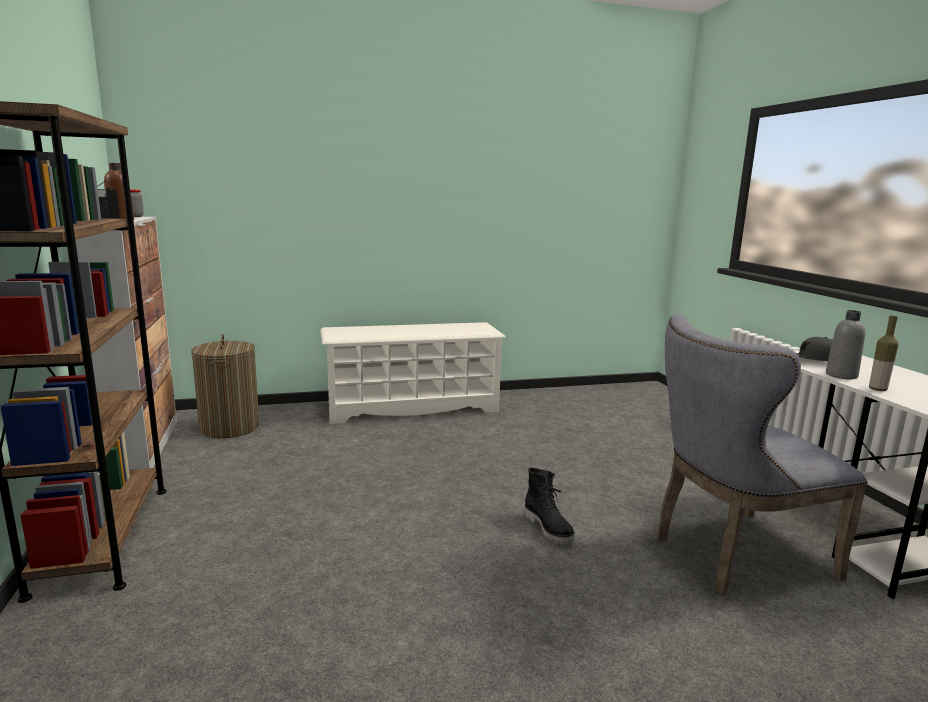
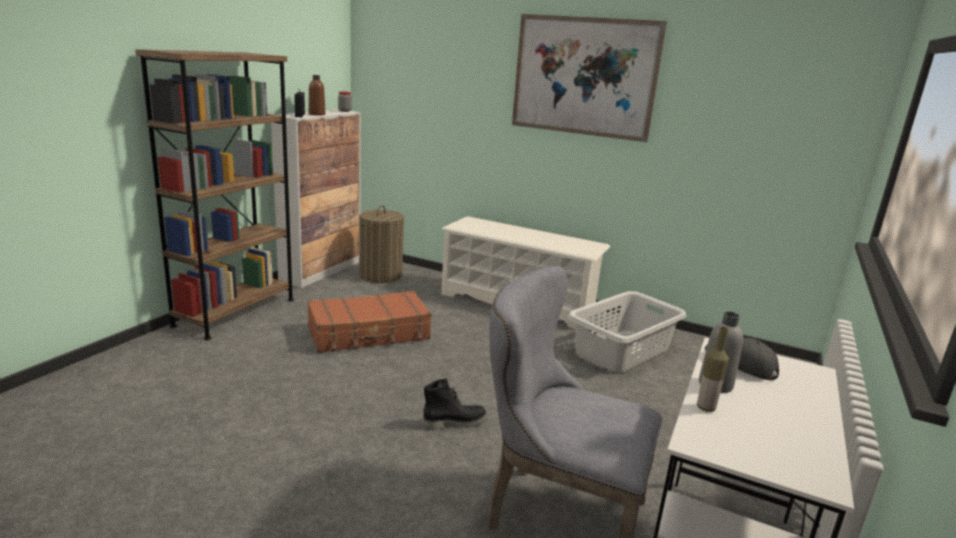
camera: 40 degrees right, 5 degrees up
black boot [524,468,574,544] -> black boot turned 120 degrees counterclockwise [423,378,487,430]
none -> brown suitcase [307,291,432,353]
none -> picture [512,14,667,142]
none -> grey laundry basket [568,291,686,373]

